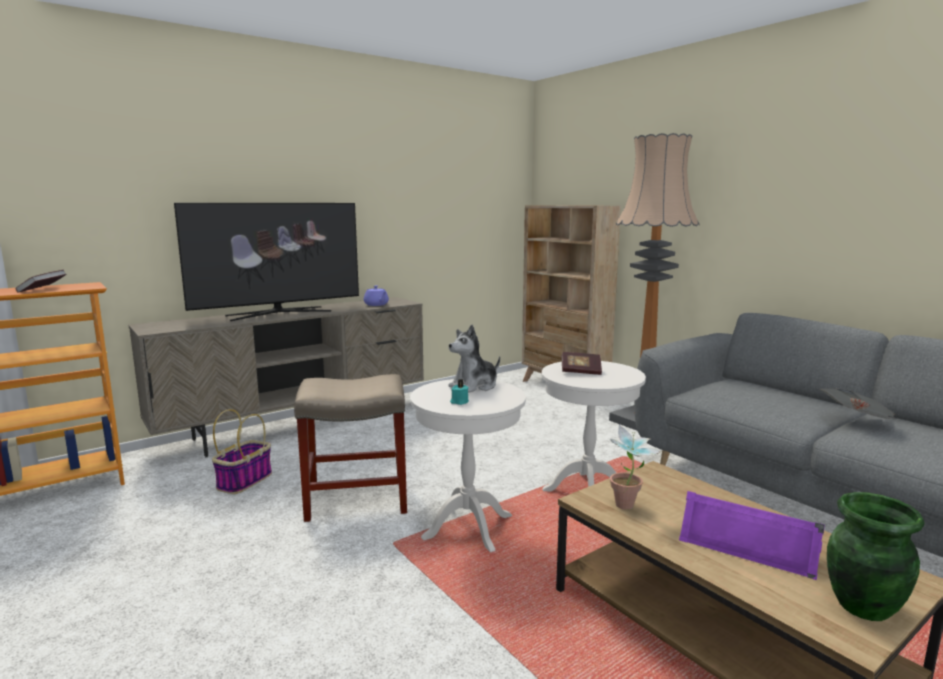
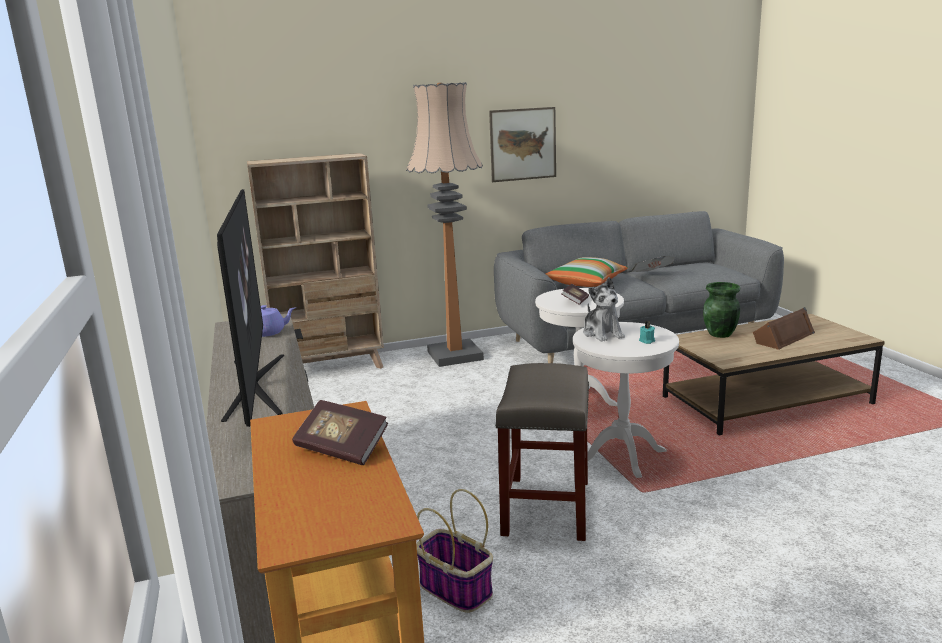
camera: 70 degrees left, 5 degrees up
potted plant [610,425,662,510] -> none
purple speaker [679,491,825,580] -> brown speaker [753,307,815,350]
green vase [827,492,925,621] -> green vase moved to [703,282,740,338]
none -> picture [489,107,556,182]
none -> pillow [545,257,628,287]

